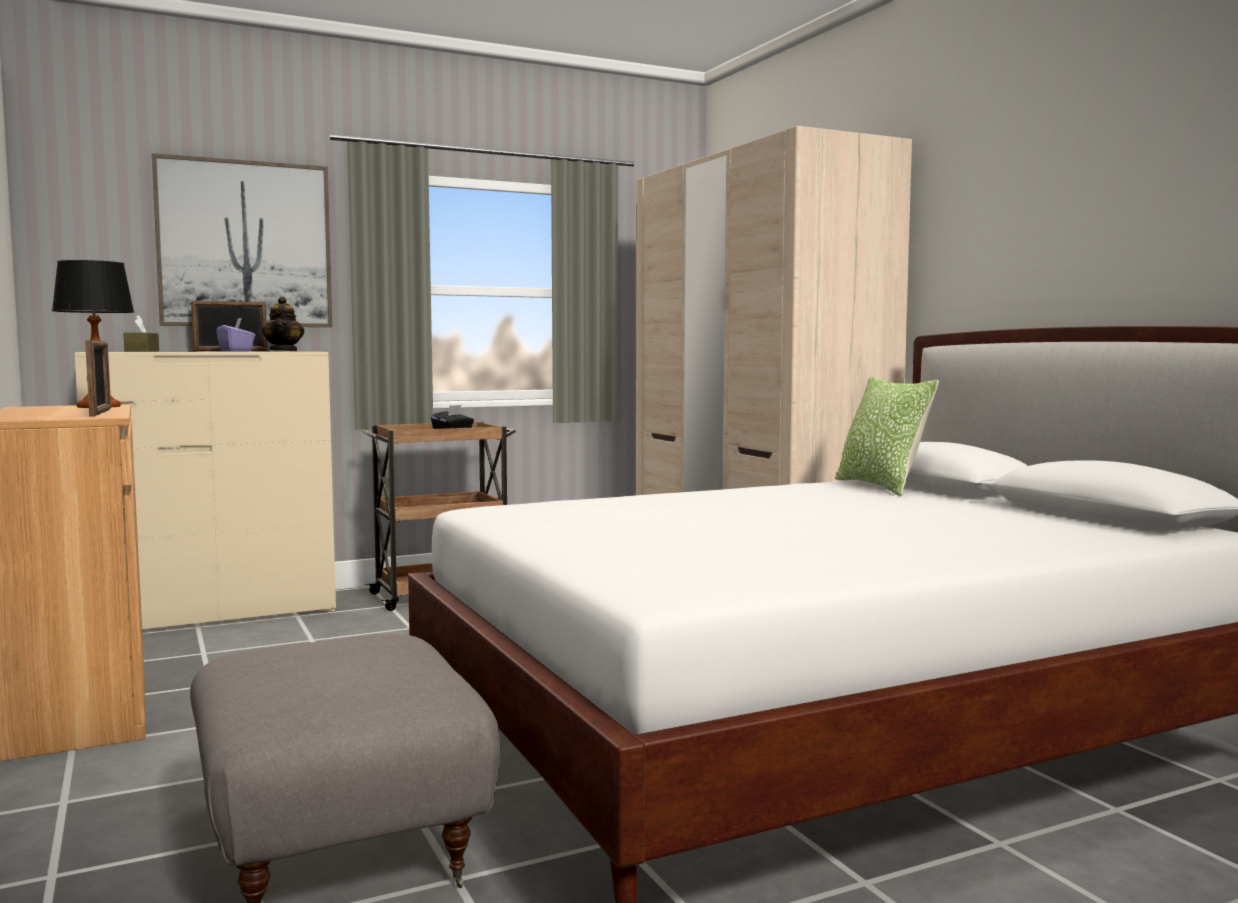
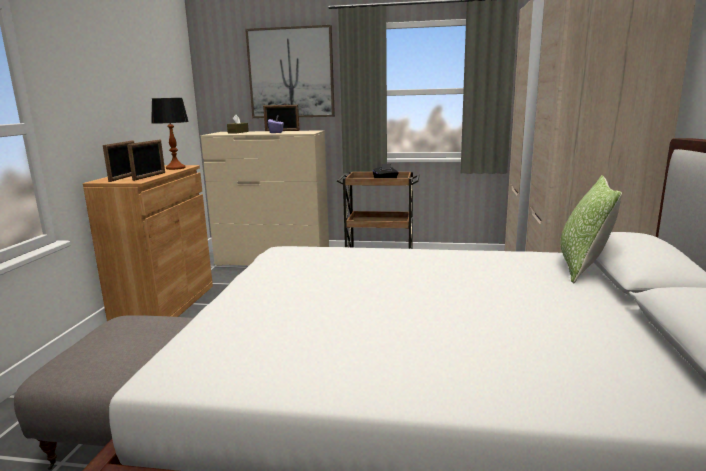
camera: 35 degrees right, 10 degrees up
teapot [261,296,304,351] -> none
none -> picture frame [103,140,134,182]

